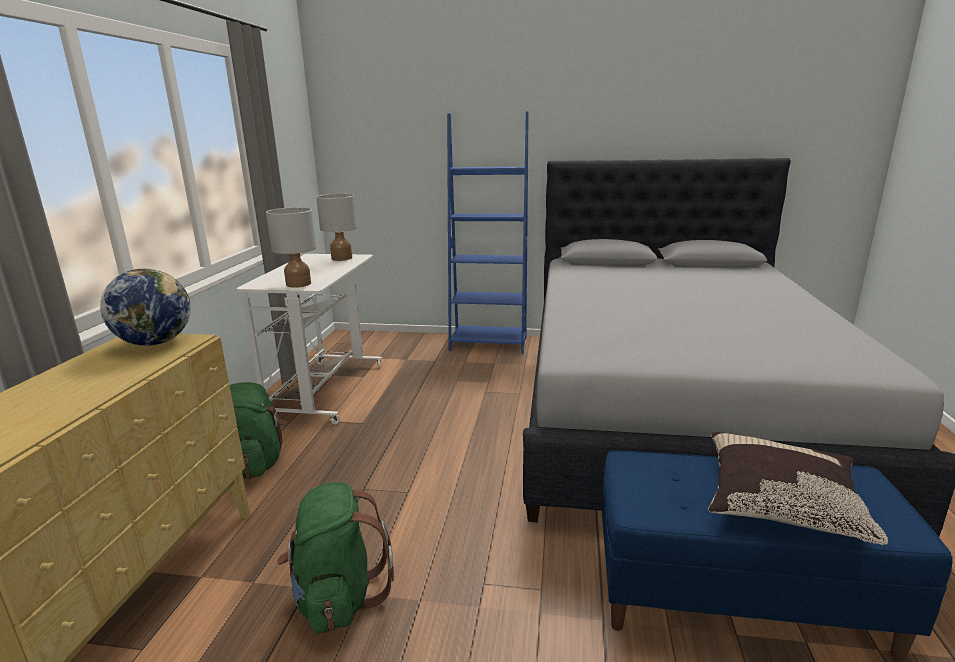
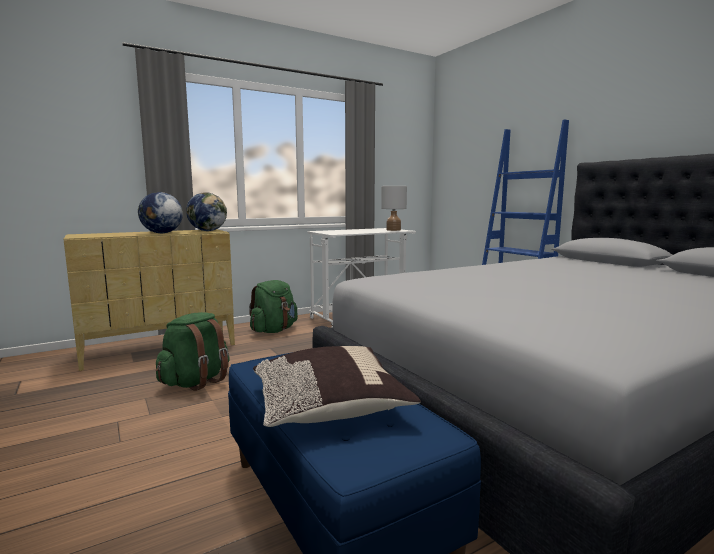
camera: 50 degrees right, 10 degrees down
grey table lamp [266,207,316,288] -> none
none -> globe [138,192,183,233]

